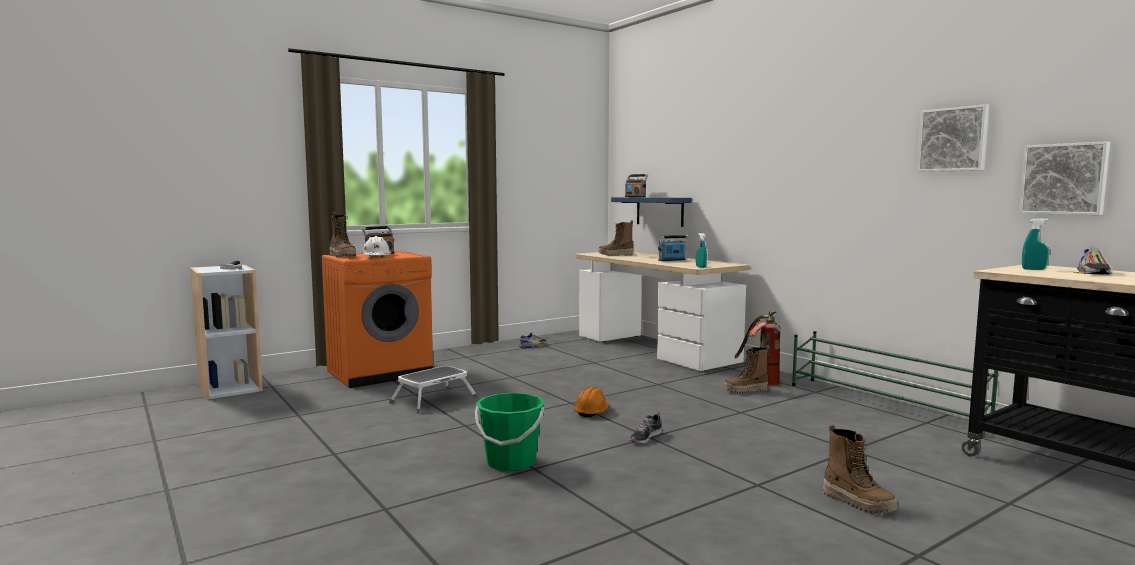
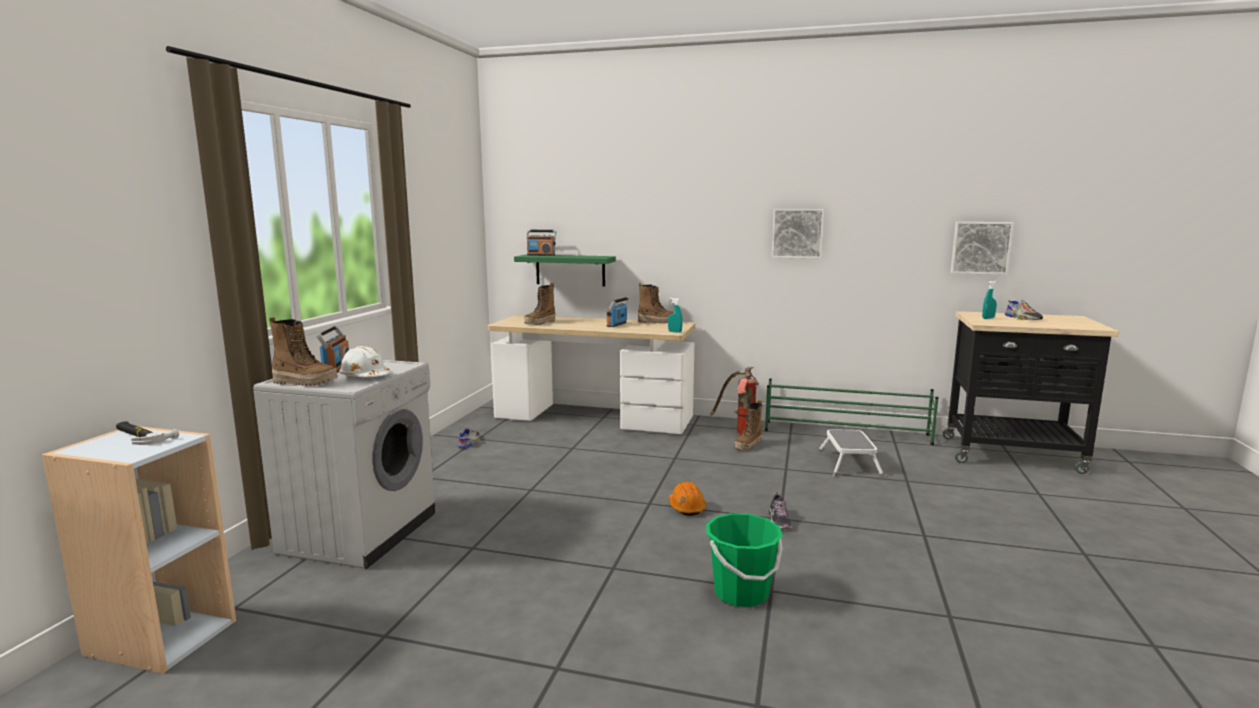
camera: 40 degrees left, 5 degrees up
orange washing machine [322,251,433,388] -> white washing machine [253,360,435,569]
grey step ladder [389,366,478,414] -> grey step ladder moved to [817,430,885,478]
blue shelf [611,197,692,227] -> green shelf [514,254,616,287]
boot [823,424,897,514] -> boot moved to [638,283,674,323]
picture [917,104,989,172] -> picture moved to [772,209,824,259]

